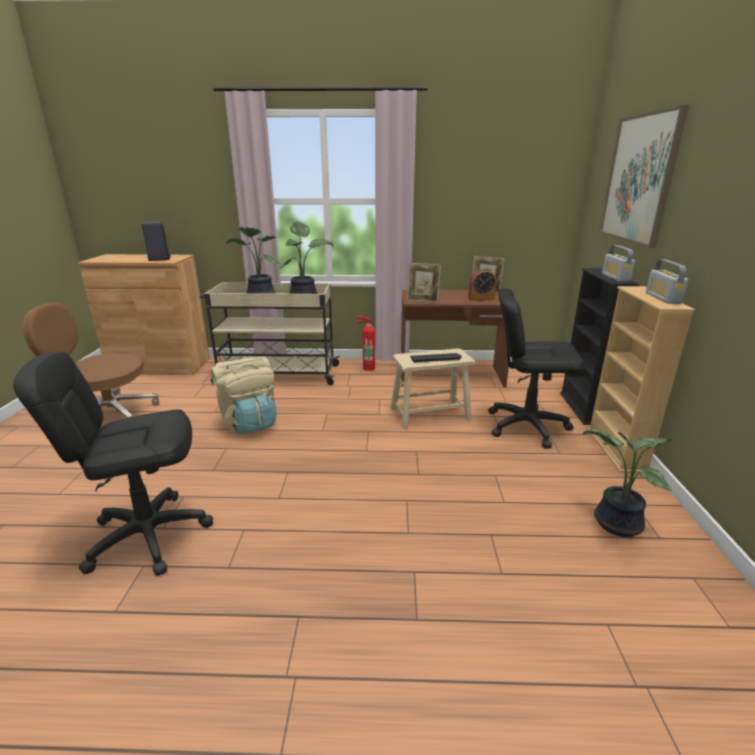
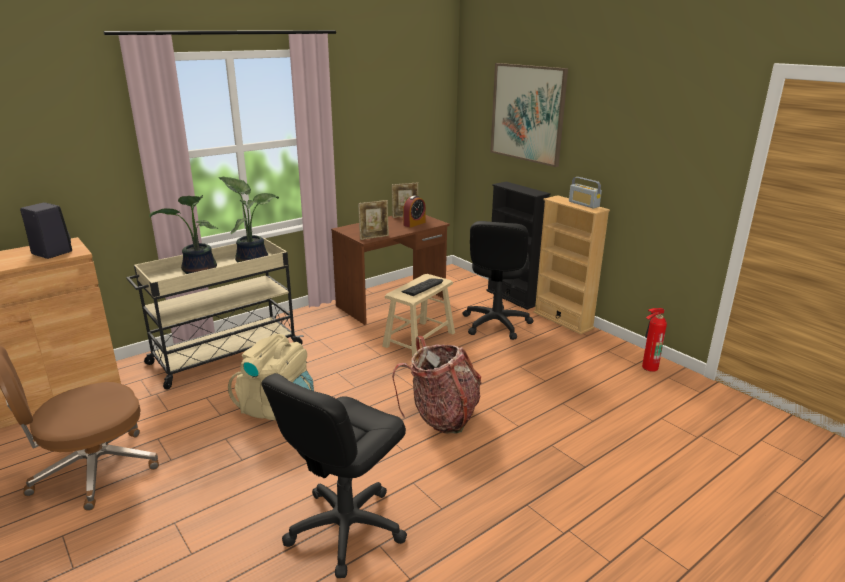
camera: 40 degrees left, 0 degrees up
fire extinguisher [355,316,375,371] -> fire extinguisher moved to [642,308,667,372]
black office chair [488,288,585,448] -> black office chair turned 45 degrees counterclockwise [463,221,534,340]
potted plant [582,429,672,537] -> none
radio [602,245,635,282] -> none
none -> backpack [392,336,482,434]

